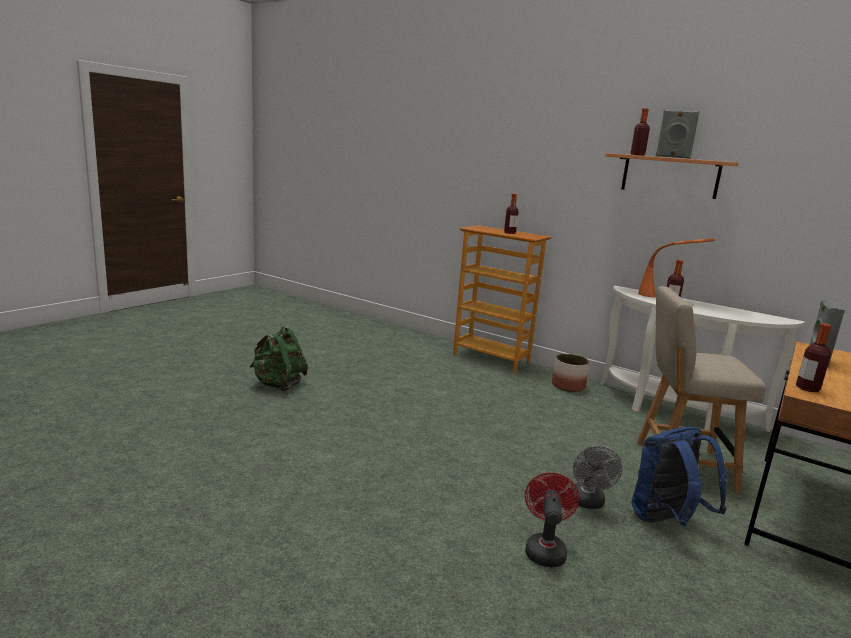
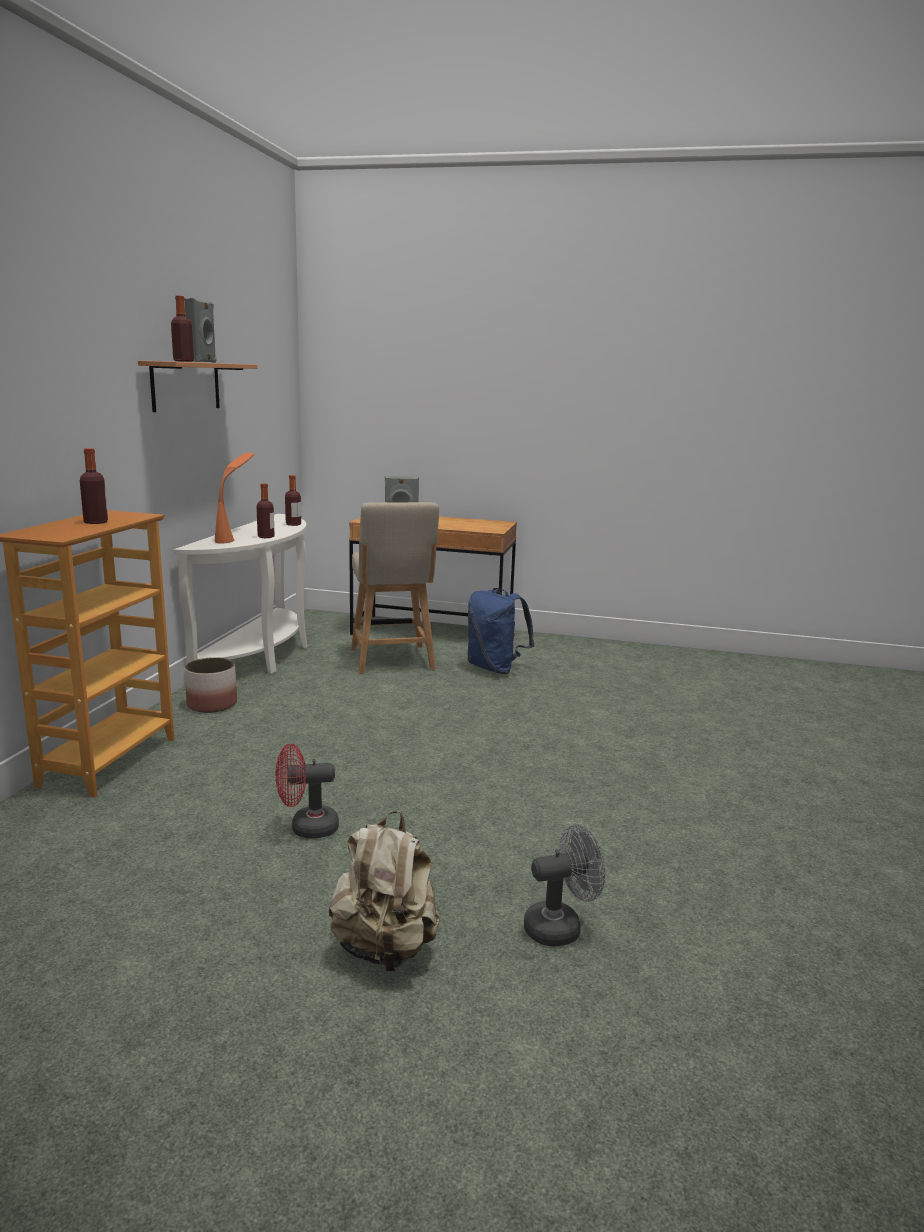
camera: 110 degrees left, 0 degrees up
green backpack [250,326,308,392] -> beige backpack [329,811,440,972]
red fan [525,472,579,567] -> red fan moved to [275,744,339,839]
grey fan [571,446,623,509] -> grey fan moved to [524,825,605,947]
bottle [796,323,831,392] -> bottle moved to [285,475,301,526]

